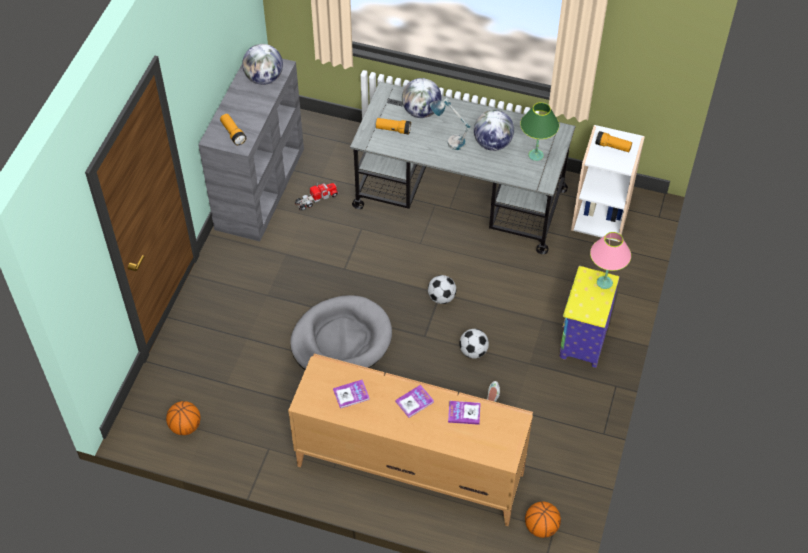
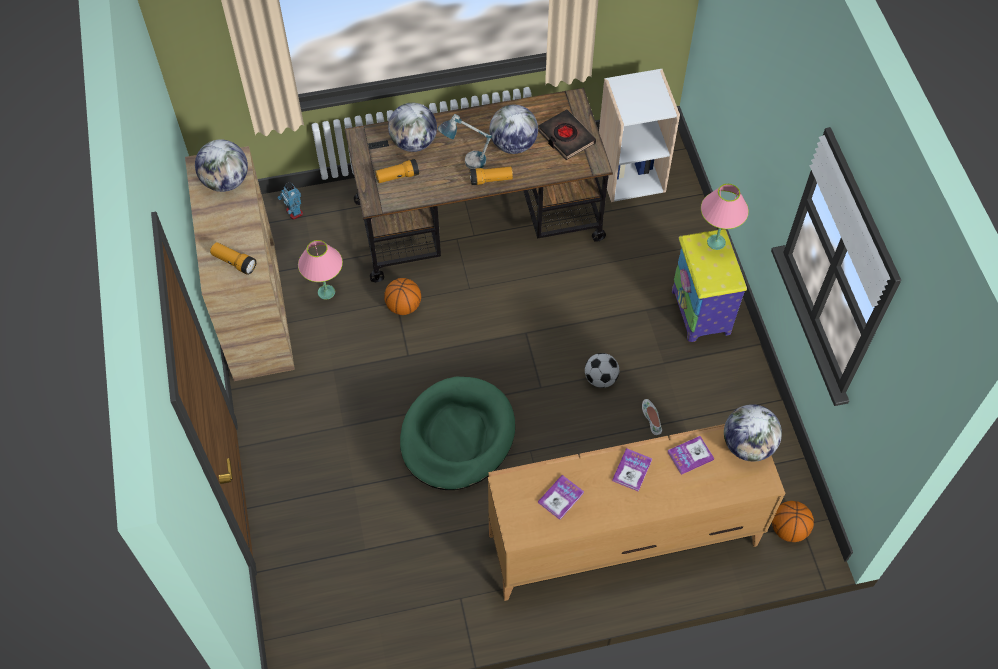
camera: 30 degrees left, 5 degrees up
basketball [166,401,201,435] -> basketball moved to [384,278,421,315]
grey bookcase [198,59,304,241] -> brown bookcase [185,146,295,381]
grey dog bed [290,295,392,370] -> green dog bed [400,377,515,490]
toy truck [295,182,339,211] -> pink table lamp [298,240,343,300]
grey desk [350,81,576,254] -> brown desk [345,88,613,282]
football [428,275,456,304] -> none
green table lamp [520,102,559,161] -> black book [538,109,596,160]
flashlight [595,131,632,152] -> flashlight moved to [470,167,513,185]
none -> toy robot [278,182,303,219]
none -> globe [724,404,782,462]

